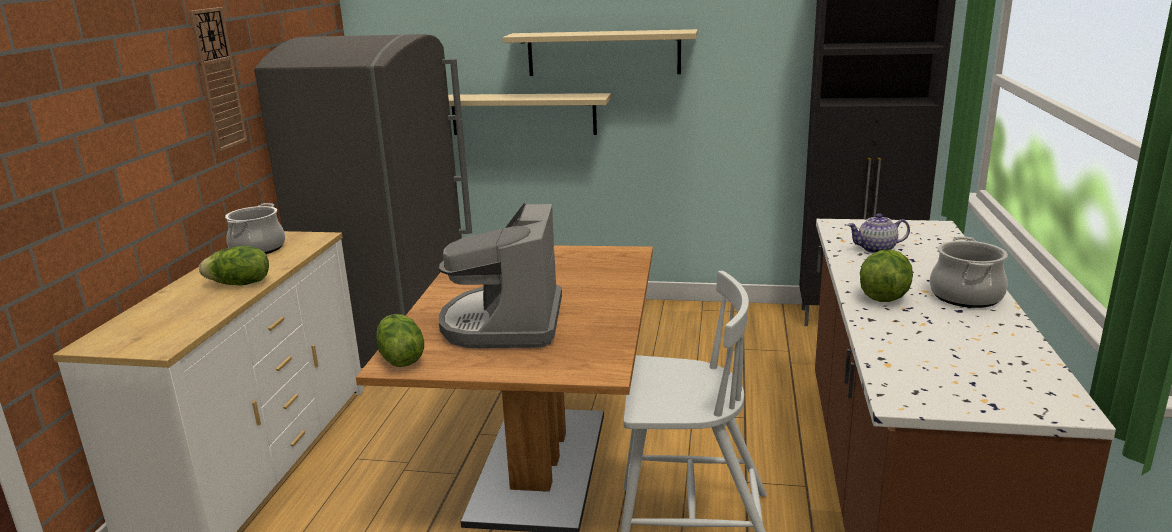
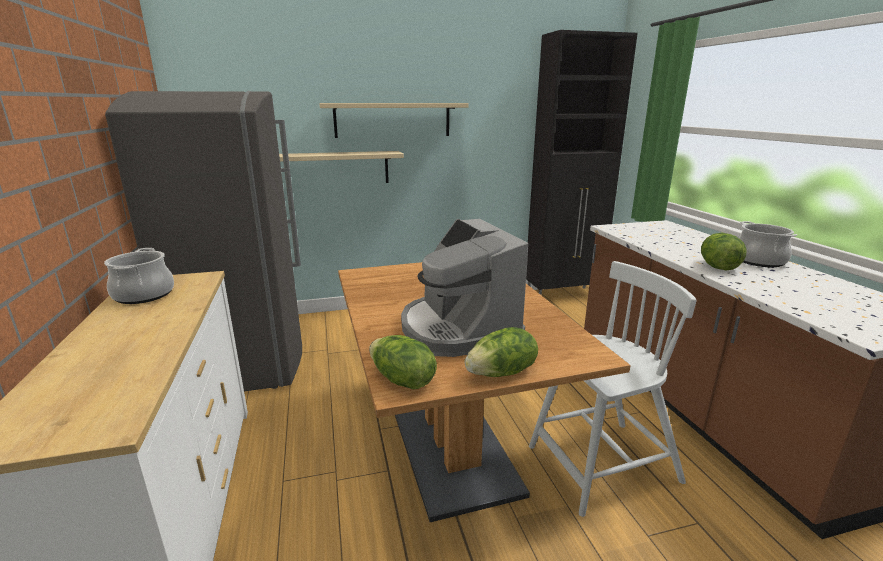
camera: 25 degrees left, 0 degrees up
wall clock [188,7,247,152] -> none
lettuce [199,246,269,286] -> lettuce moved to [465,327,538,377]
teapot [847,213,910,253] -> none

